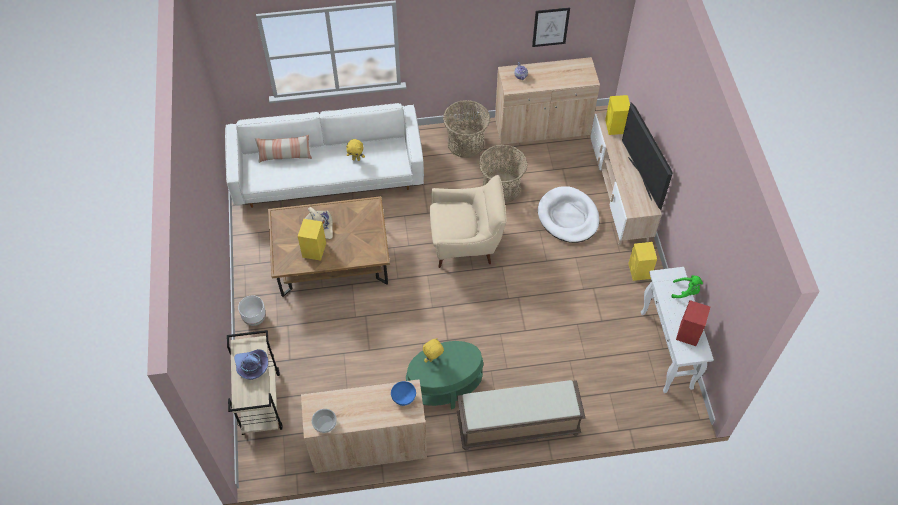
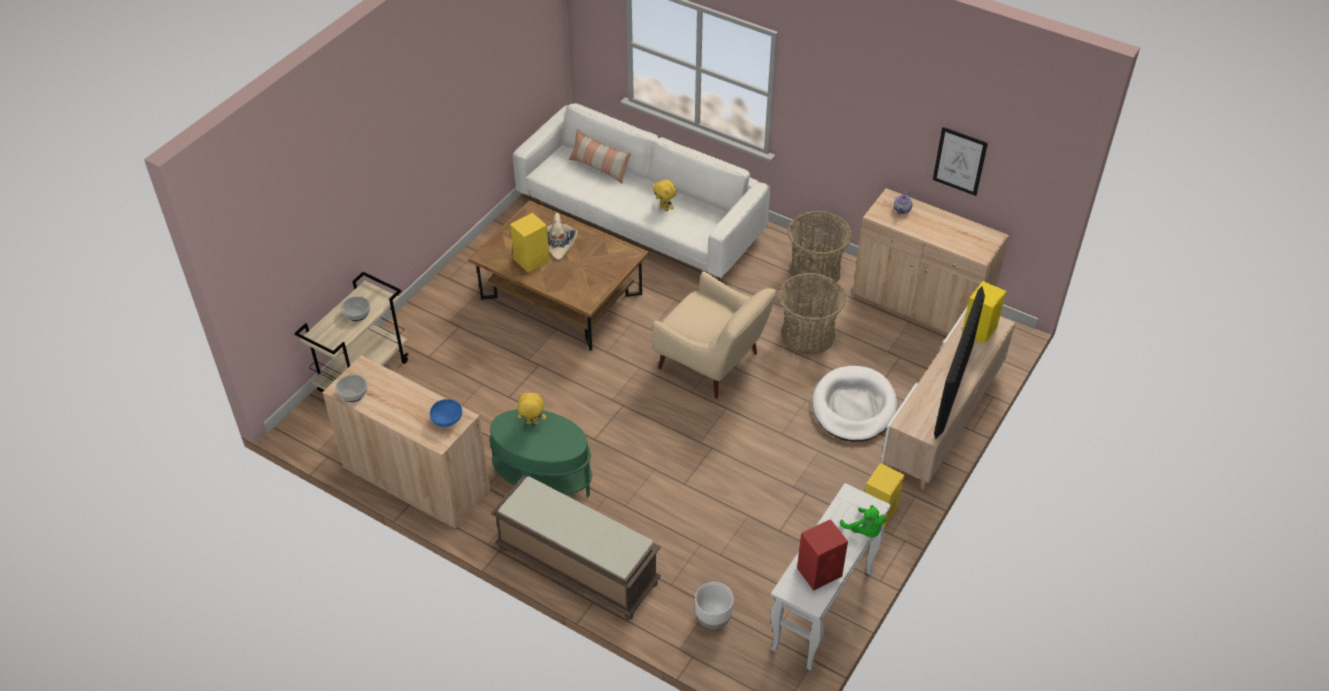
camera: 40 degrees right, 10 degrees down
purple hat [234,349,268,380] -> bowl [341,296,370,321]
white planter [238,295,266,326] -> white planter moved to [695,582,734,629]

